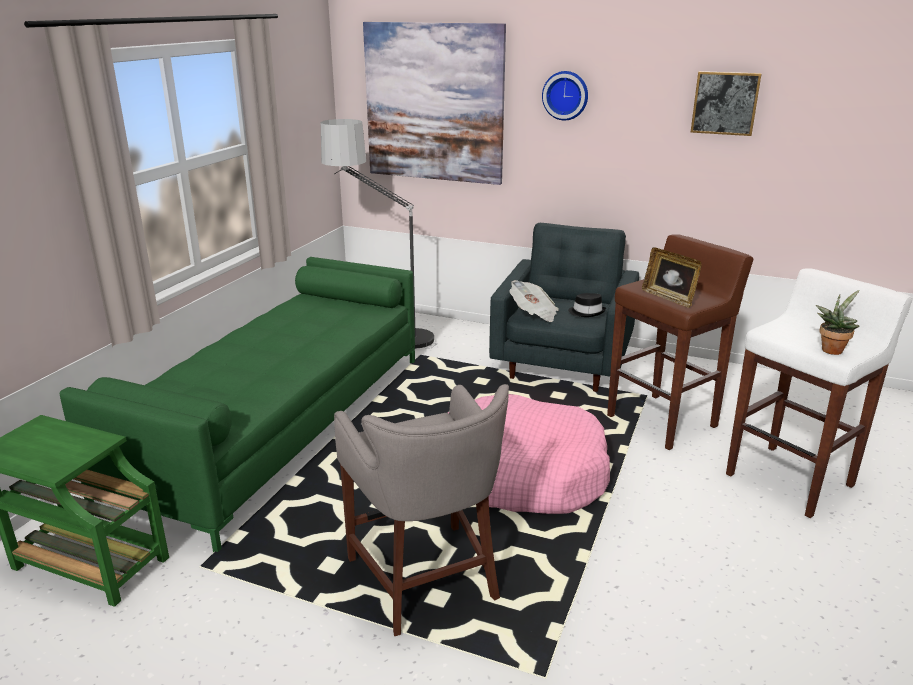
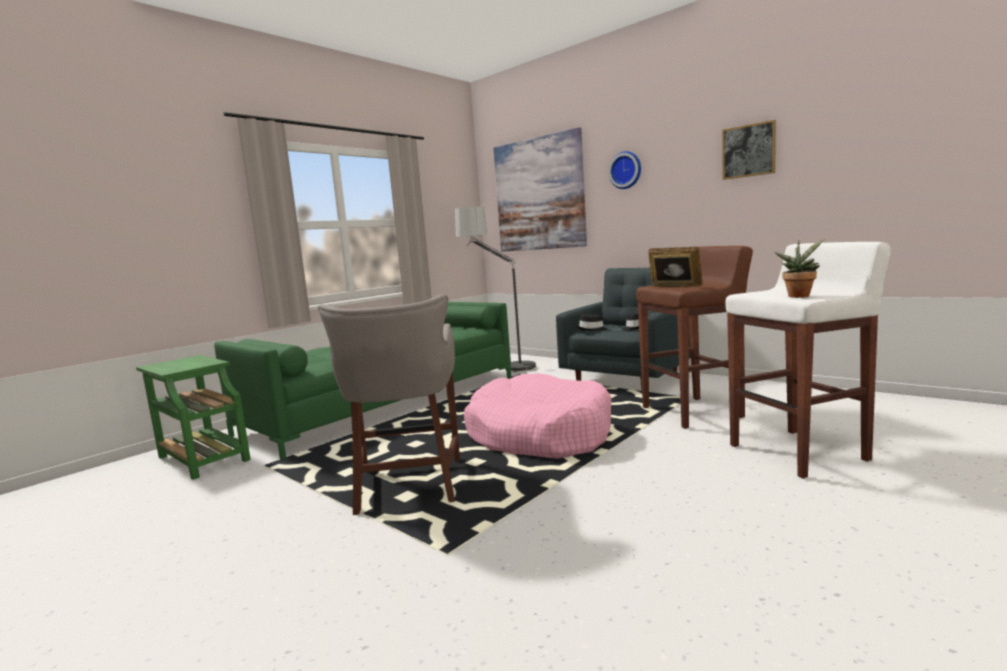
camera: 20 degrees right, 15 degrees down
newspaper [510,280,558,322] -> black hat [576,314,608,331]
picture frame [642,247,702,308] -> picture frame turned 150 degrees clockwise [648,246,703,287]

